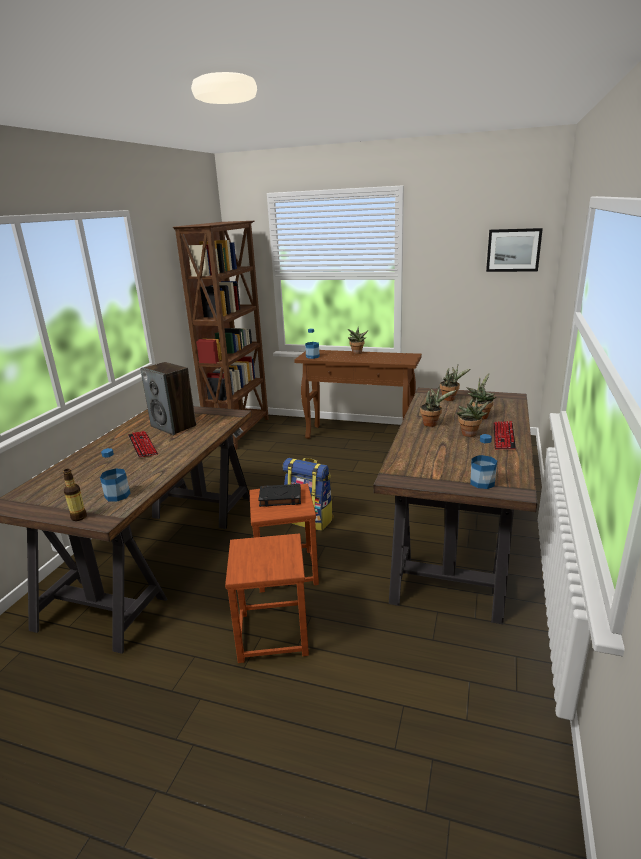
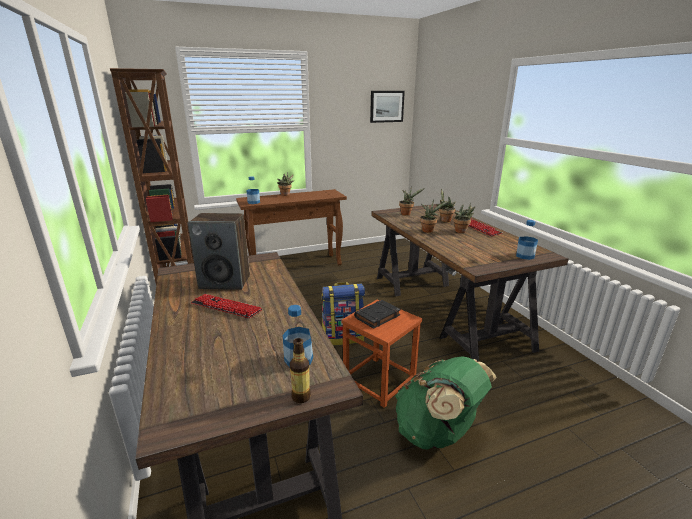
camera: 40 degrees left, 0 degrees up
brown stool [225,533,309,663] -> green backpack [395,357,497,450]

